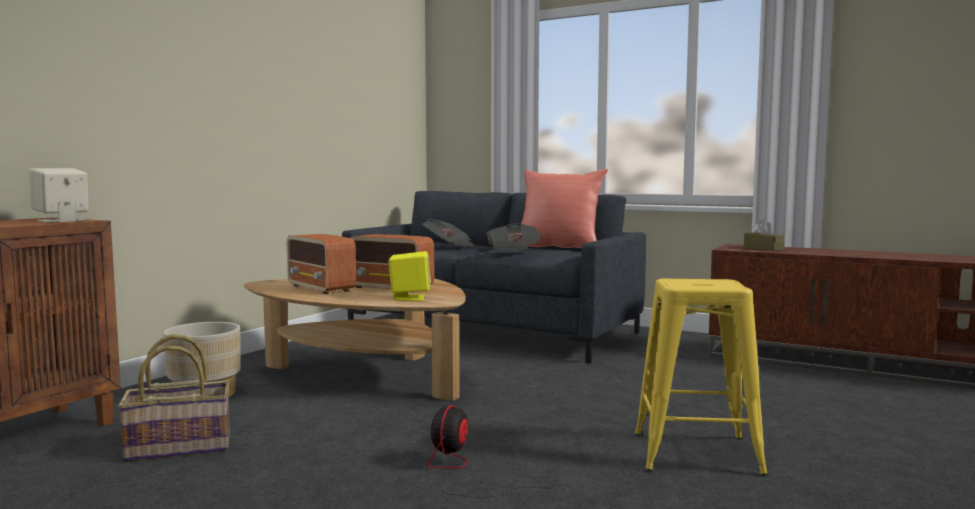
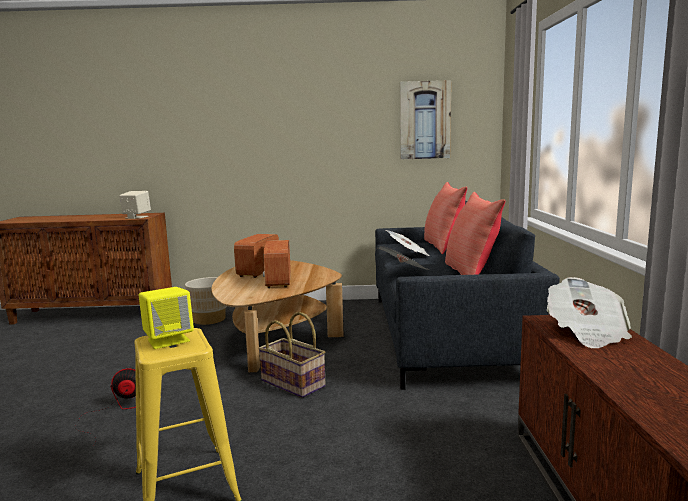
camera: 60 degrees right, 5 degrees up
basket [118,334,230,462] -> basket moved to [258,312,326,398]
yellow speaker [389,251,431,301] -> yellow speaker moved to [139,287,194,349]
brown tissue box [744,220,785,251] -> newspaper [546,277,632,348]
none -> picture [400,80,451,159]
none -> red pillow [424,182,467,254]

